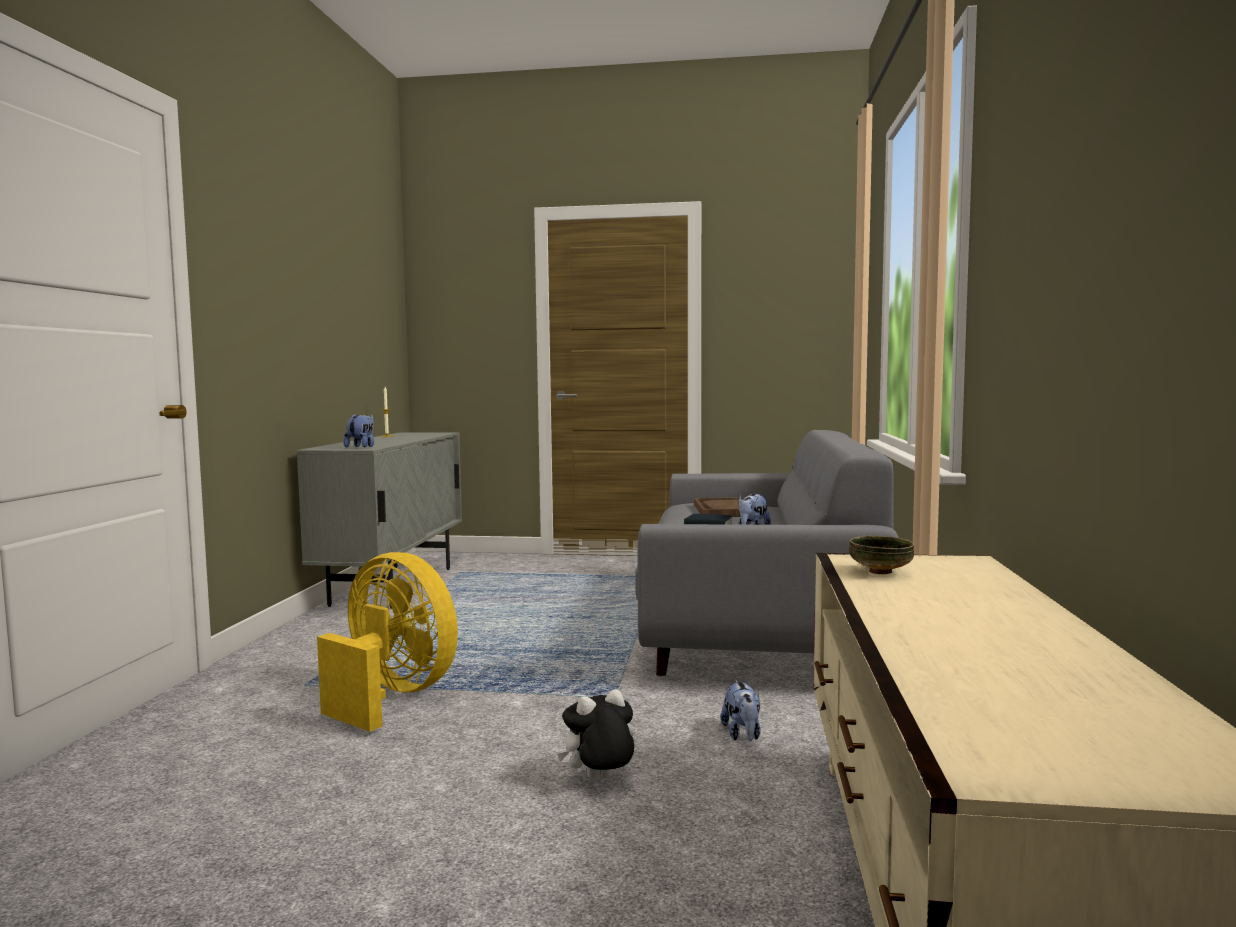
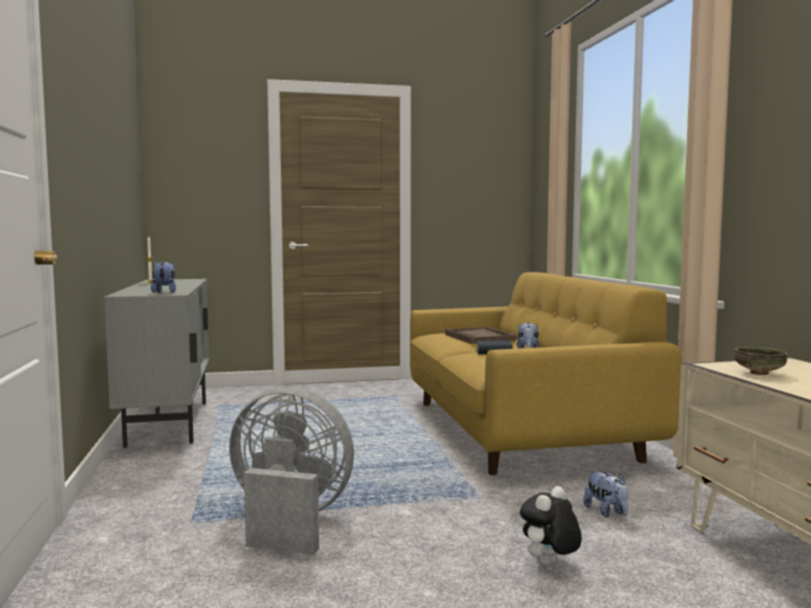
camera: 20 degrees left, 0 degrees up
yellow fan [317,552,458,732] -> grey fan [229,387,354,555]
grey sofa [635,430,899,676] -> yellow sofa [410,272,681,475]

